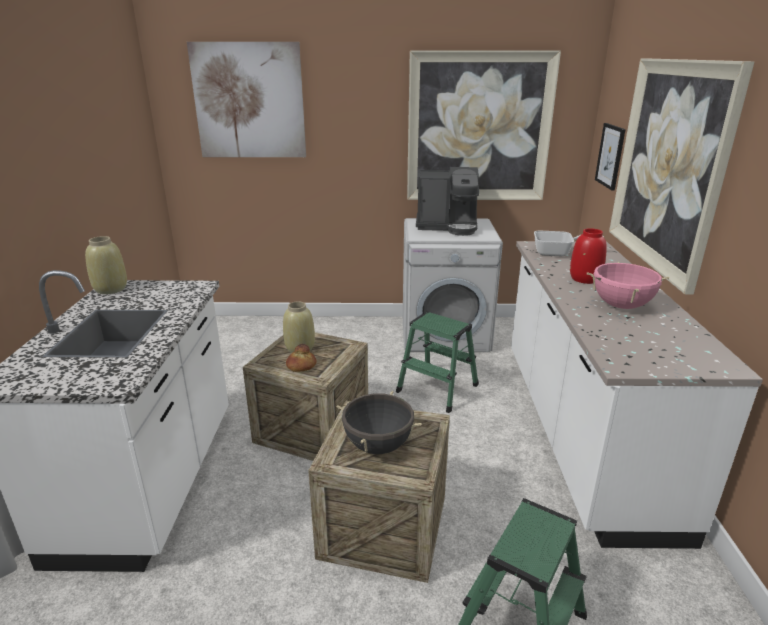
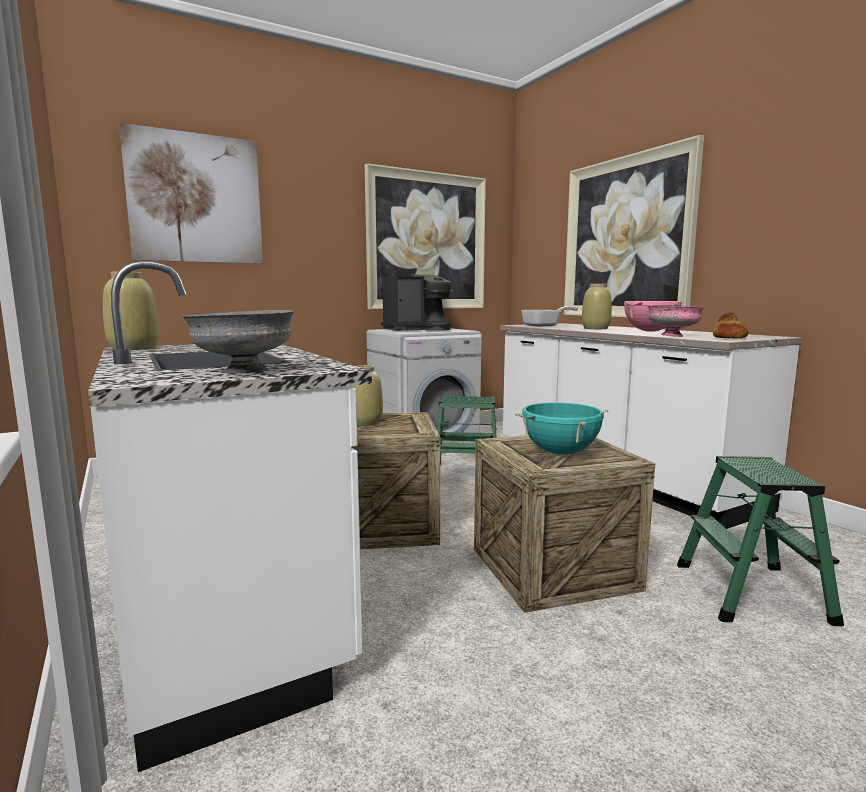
camera: 30 degrees left, 15 degrees down
bread [286,344,316,372] -> bread moved to [713,312,748,338]
black cooking pot [337,391,422,454] -> turquoise cooking pot [515,402,608,455]
red vase [570,228,607,284] -> beige vase [582,284,612,329]
picture [595,123,626,191] -> none
none -> grey bowl [182,310,295,373]
none -> pink bowl [647,306,704,337]

